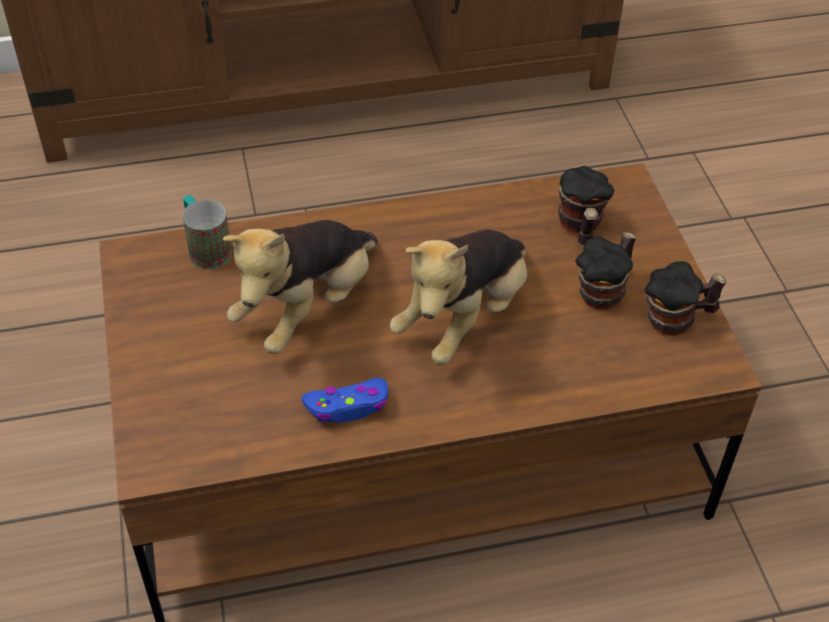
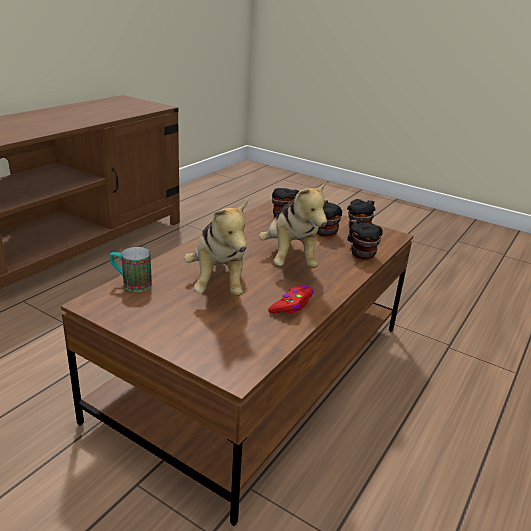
camera: 45 degrees left, 20 degrees down
blue game controller [301,378,388,423] -> red game controller [268,285,313,314]
none -> mug [347,220,383,260]

